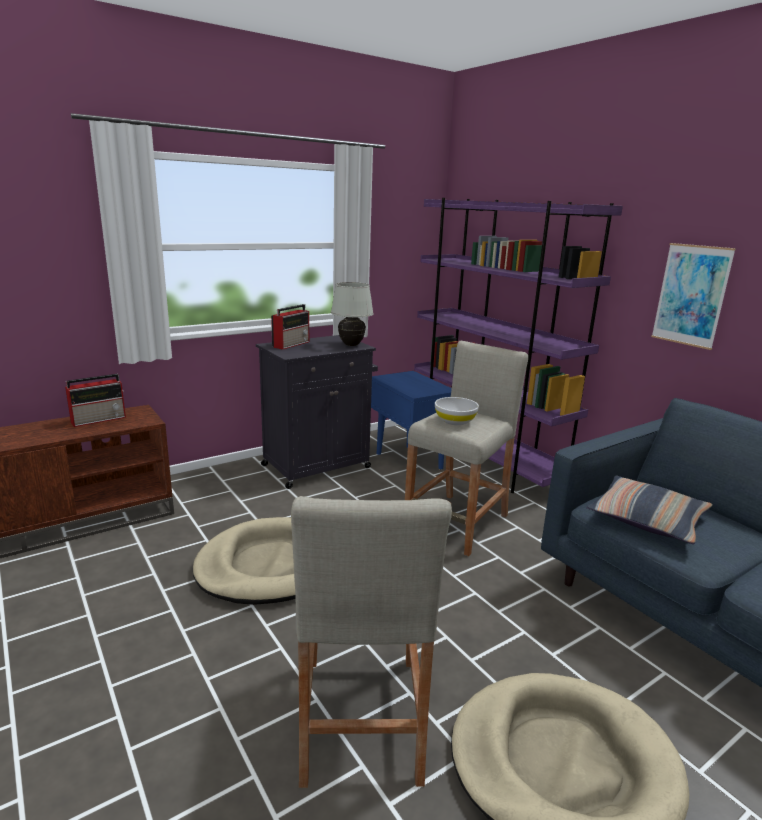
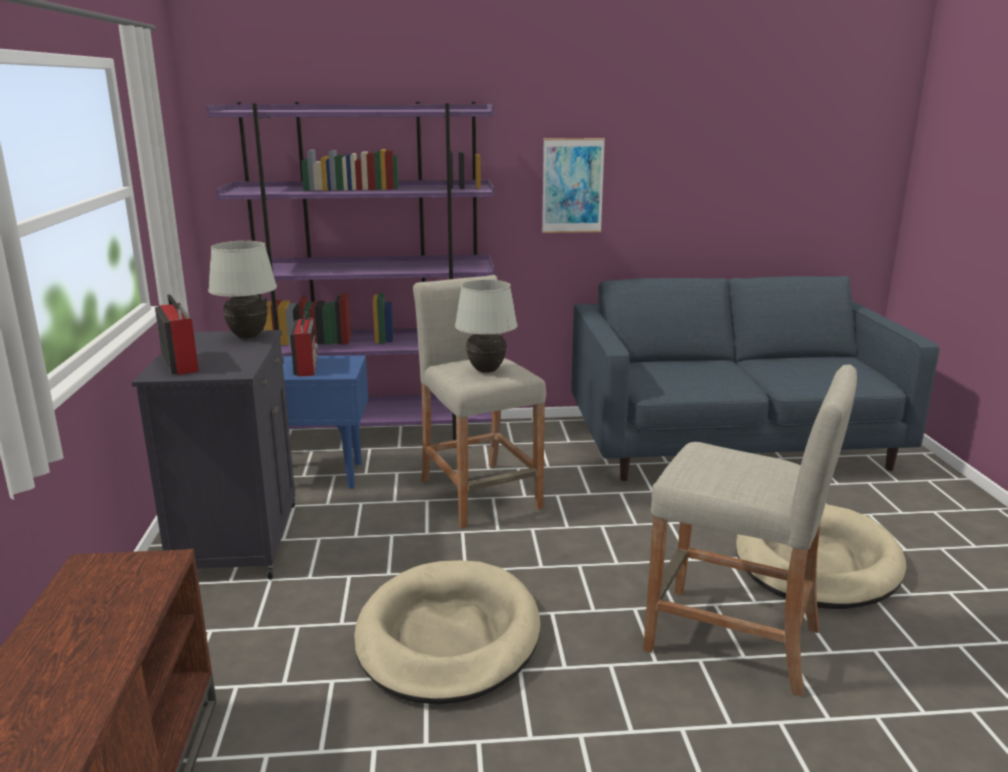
camera: 60 degrees left, 0 degrees up
radio [65,374,126,427] -> radio moved to [290,311,318,376]
white bowl [435,397,479,425] -> white table lamp [455,280,518,373]
pillow [586,476,713,544] -> none

